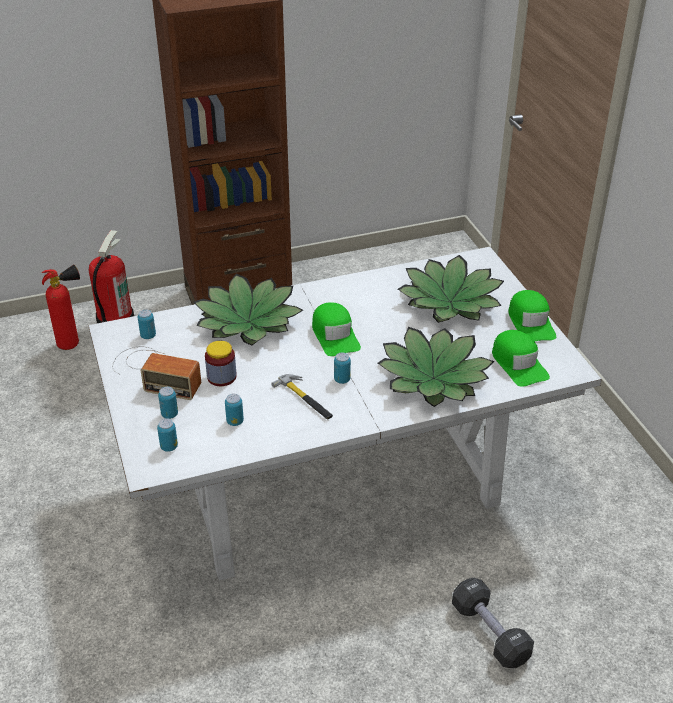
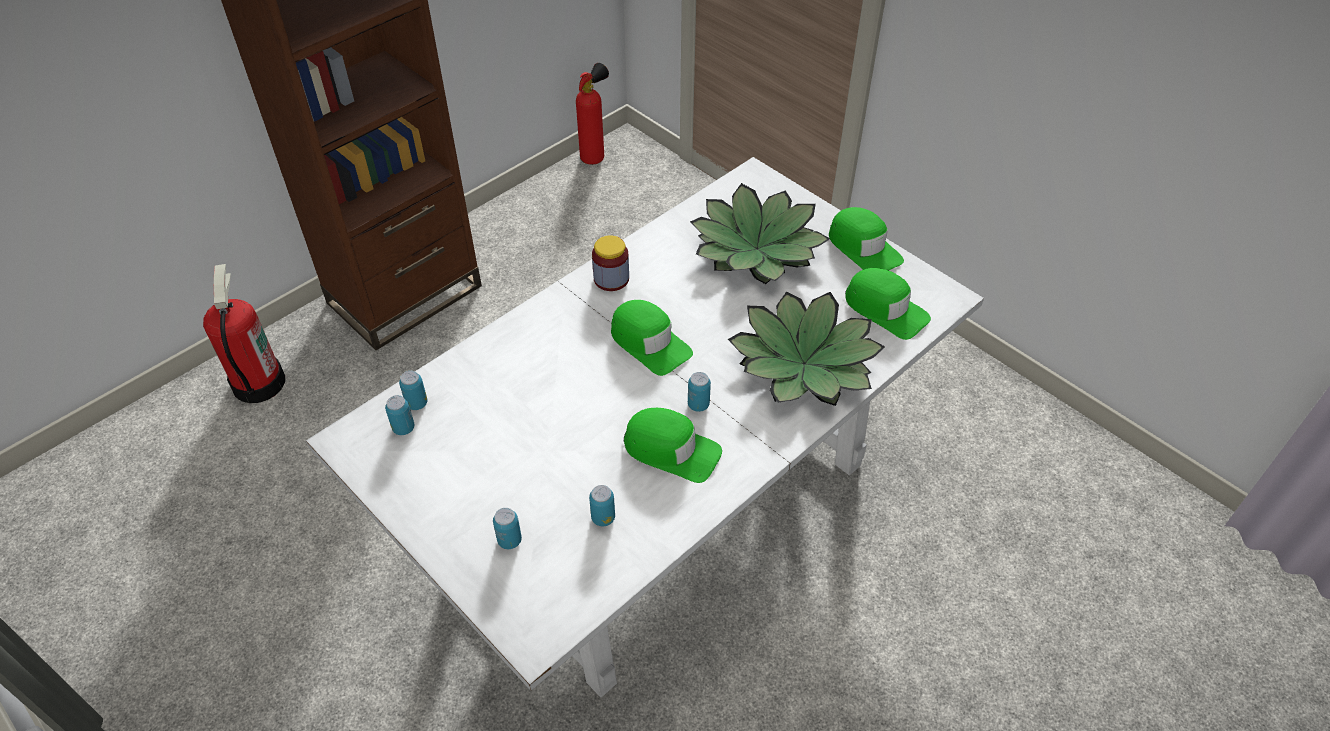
camera: 25 degrees left, 10 degrees up
fire extinguisher [42,265,80,350] -> fire extinguisher moved to [576,63,609,165]
radio [112,346,201,400] -> none
can [157,418,178,452] -> can moved to [399,371,427,410]
potted plant [193,273,303,346] -> none
jar [205,341,237,386] -> jar moved to [592,235,629,291]
hammer [271,374,333,419] -> green cap [624,408,722,483]
black dumbbell [452,578,534,668] -> none

